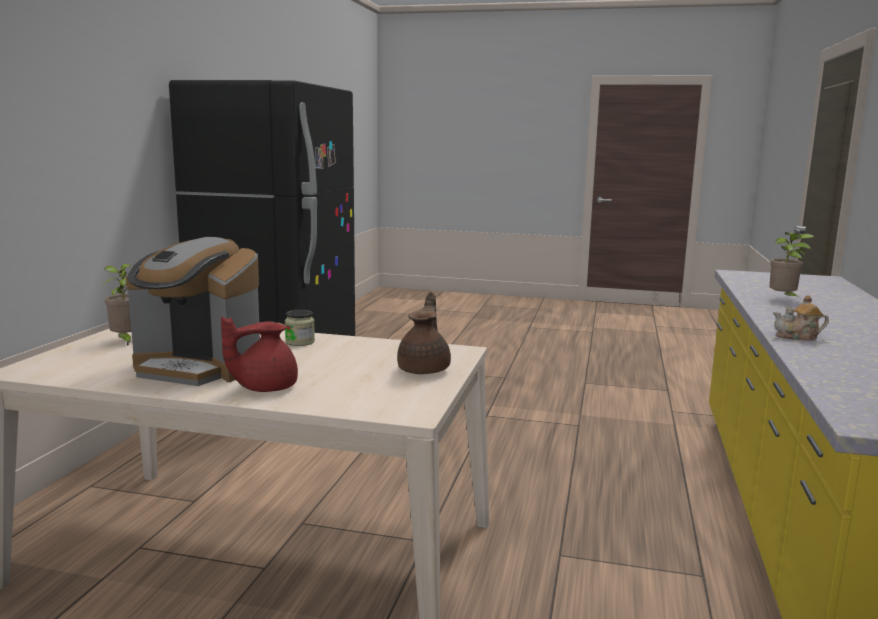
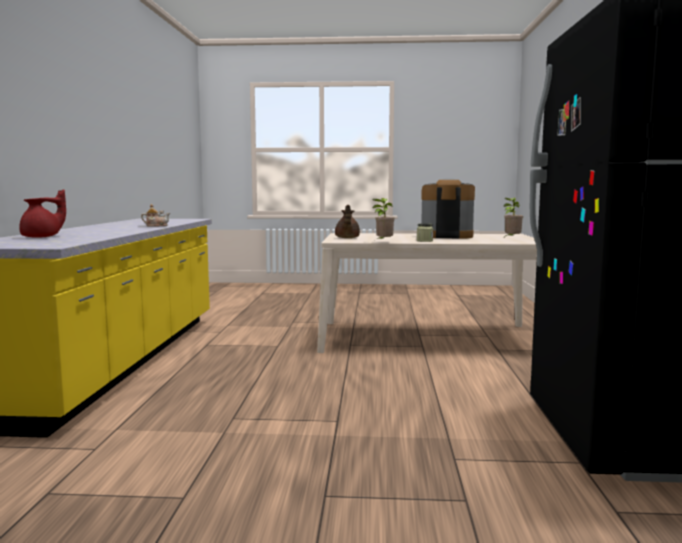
camera: 170 degrees right, 5 degrees down
red teapot [221,317,298,392] -> red teapot moved to [19,189,66,238]
potted plant [769,232,814,300] -> potted plant moved to [372,198,395,240]

